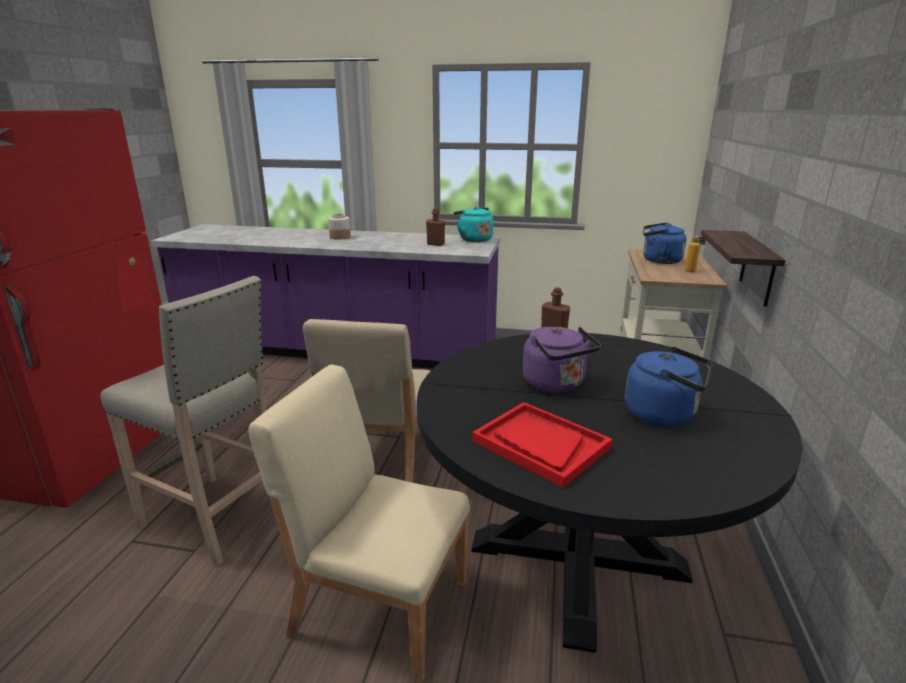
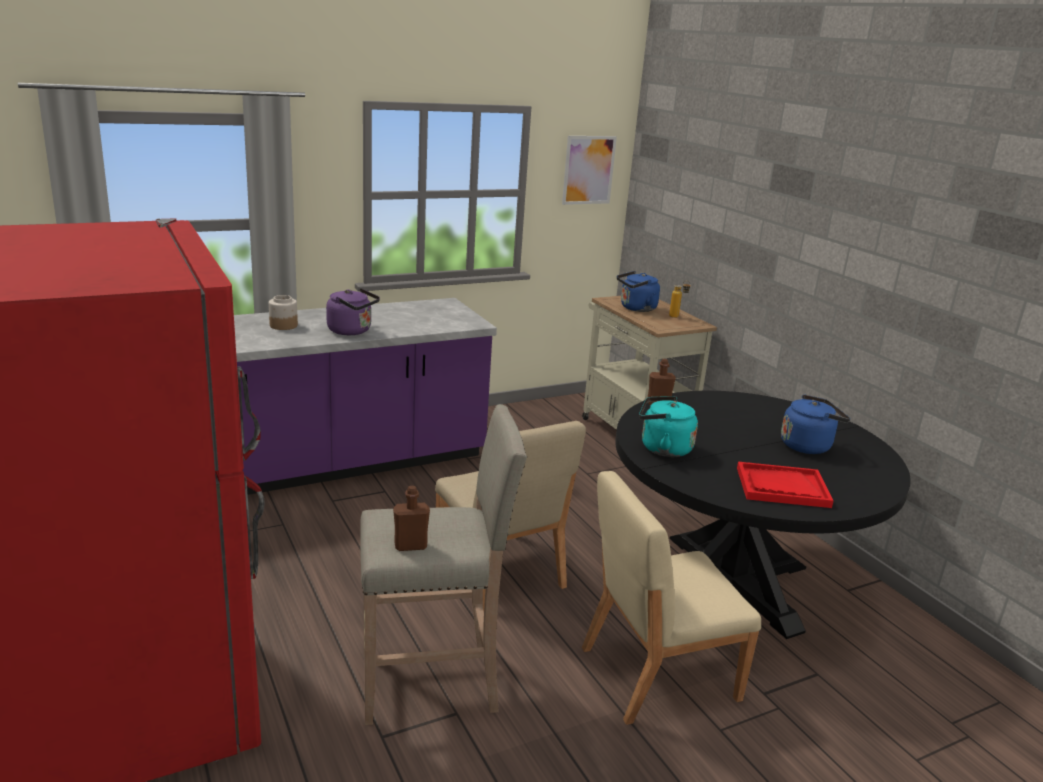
camera: 40 degrees left, 0 degrees up
brown bottle [426,208,445,246] -> brown bottle moved to [393,486,430,551]
turquoise kettle [454,207,494,242] -> turquoise kettle moved to [639,396,698,457]
purple kettle [523,327,601,393] -> purple kettle moved to [326,288,380,335]
shelf [701,230,786,307] -> none
none -> picture [562,136,617,205]

